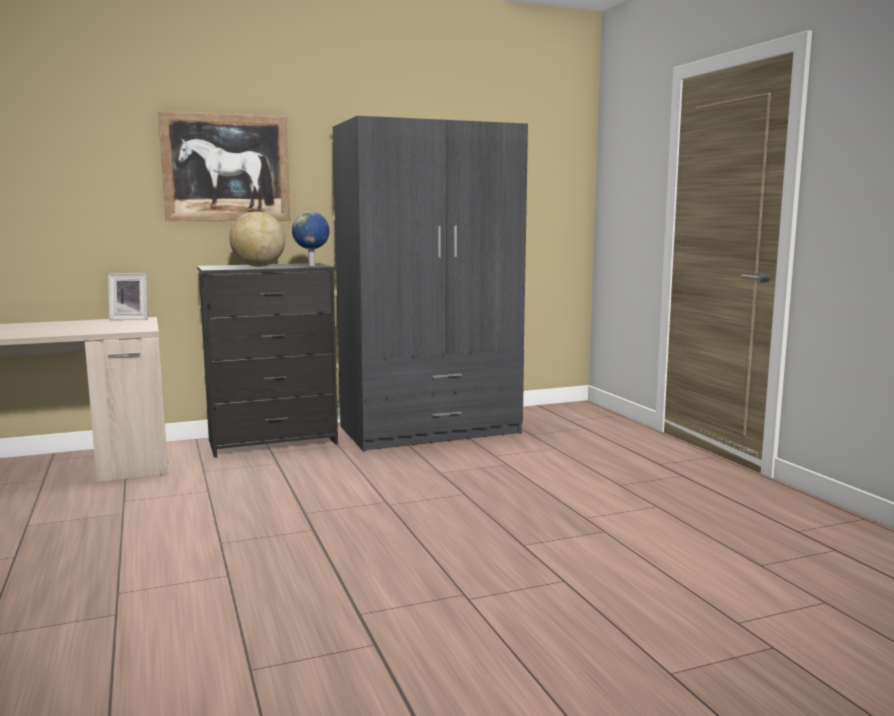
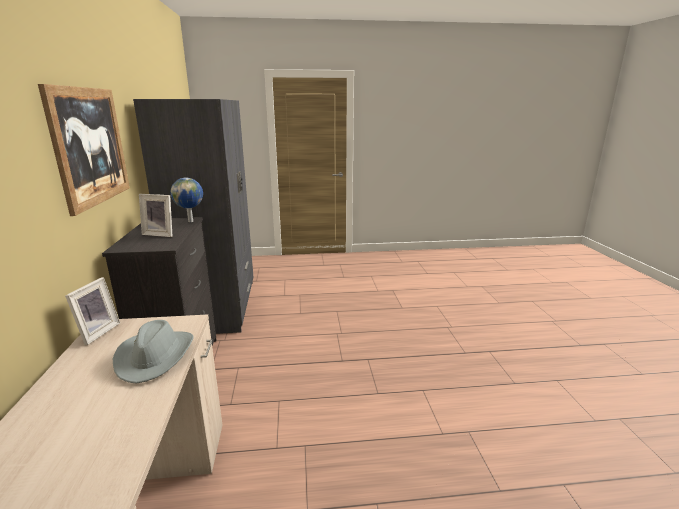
camera: 75 degrees left, 10 degrees up
globe [229,212,285,267] -> picture frame [139,194,173,237]
none -> grey hat [113,320,194,384]

